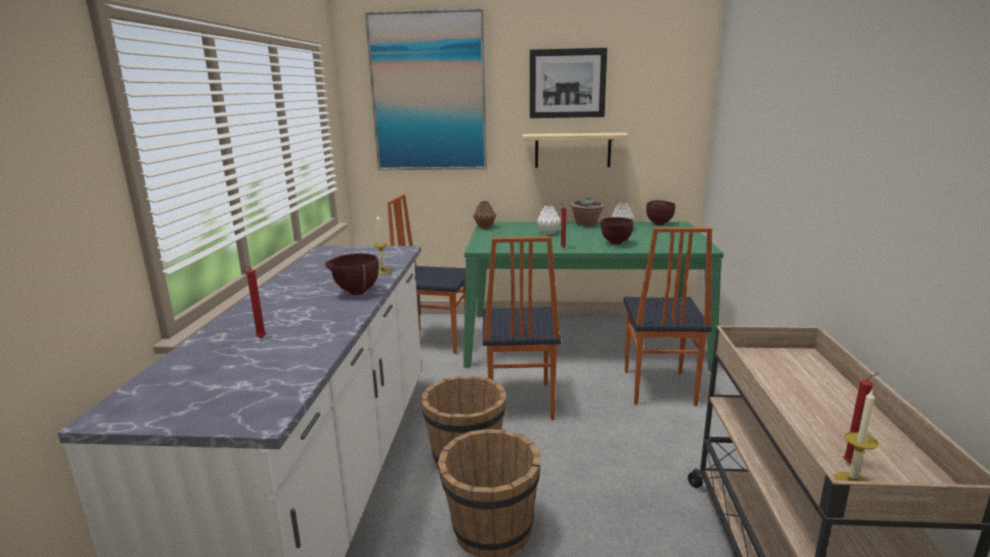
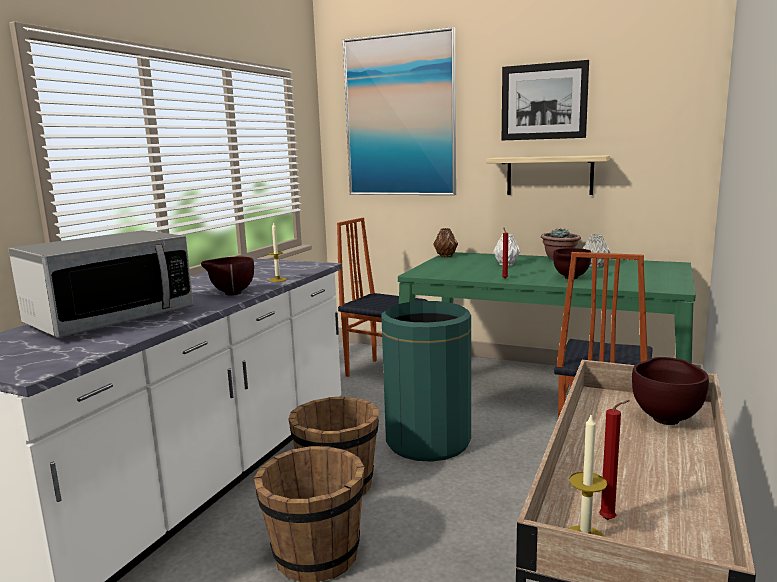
camera: 20 degrees right, 5 degrees down
red candle [242,262,266,339] -> microwave [8,230,193,338]
chair [483,237,561,420] -> green trash can [381,301,471,462]
brown bowl [646,200,675,225] -> brown bowl moved to [632,357,709,425]

